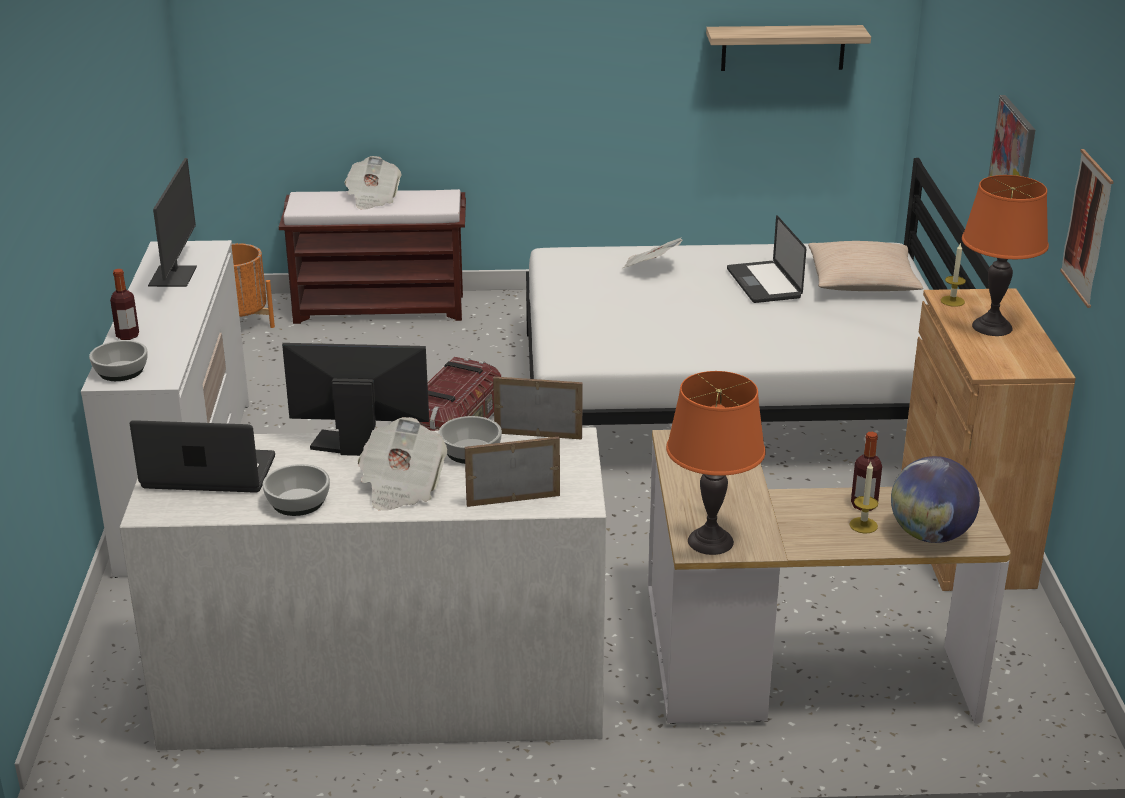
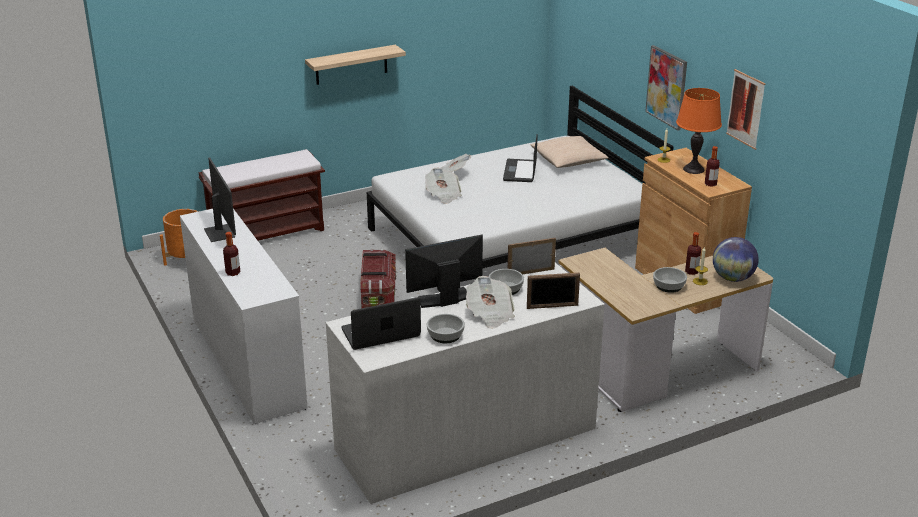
camera: 25 degrees left, 0 degrees up
bowl [89,340,148,381] -> bowl moved to [653,267,687,293]
newspaper [345,156,401,210] -> newspaper moved to [425,168,462,204]
picture frame [465,436,560,507] -> picture frame turned 150 degrees counterclockwise [527,272,580,309]
orange table lamp [666,371,766,555] -> none
shelf [706,25,871,71] -> shelf moved to [305,45,406,85]
laptop [727,215,806,303] -> laptop turned 45 degrees clockwise [503,135,538,182]
none -> bottle [705,146,720,187]

